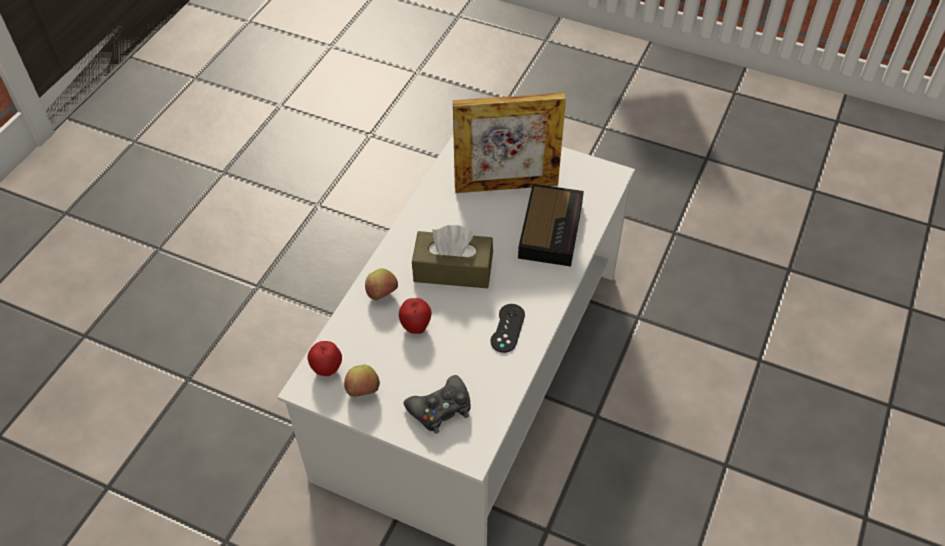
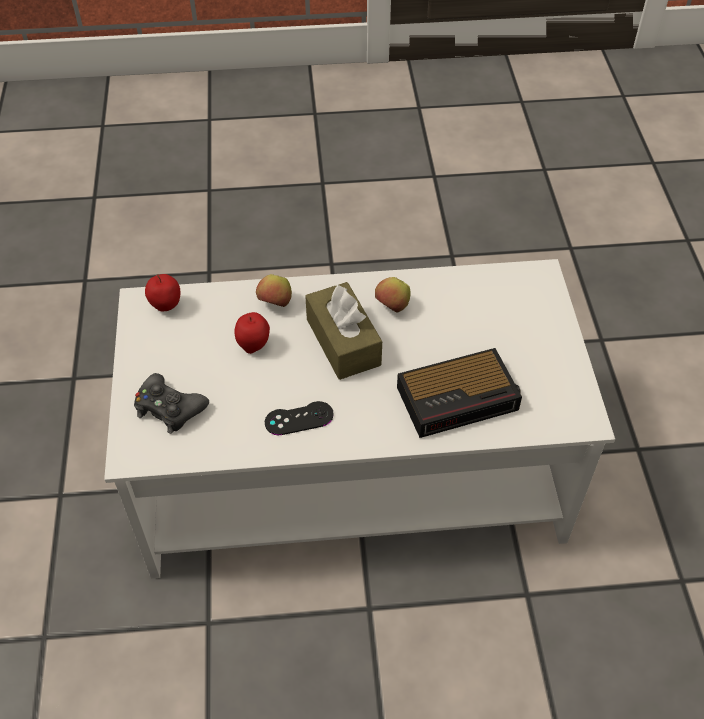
camera: 60 degrees right, 0 degrees up
apple [344,364,380,397] -> apple moved to [375,277,411,313]
picture frame [453,93,566,193] -> none

